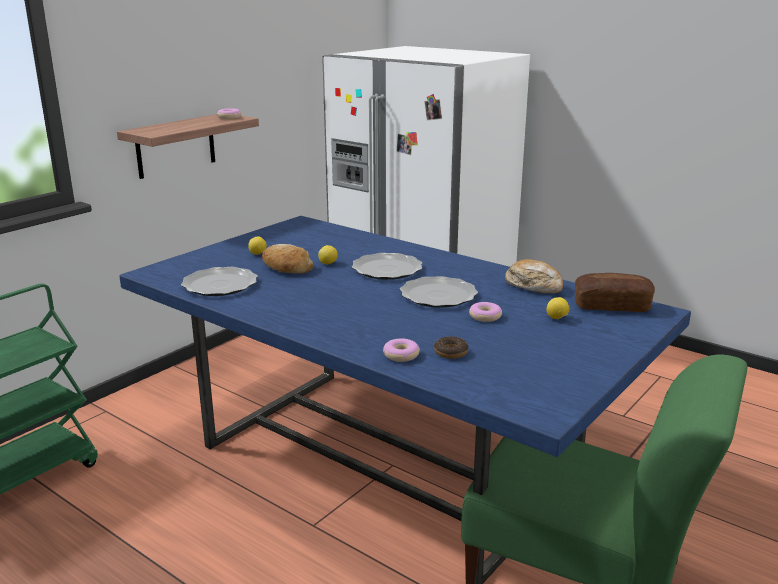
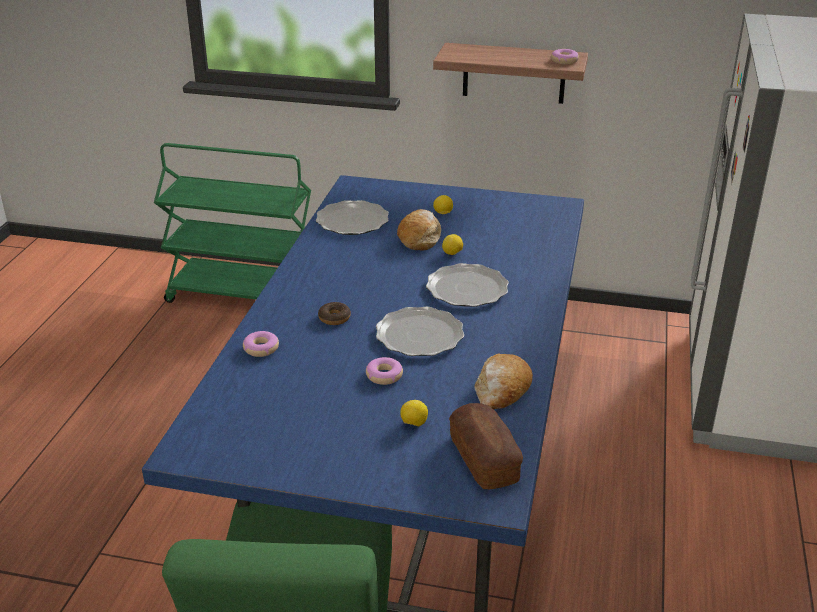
camera: 65 degrees right, 10 degrees up
donut [434,337,468,359] -> donut moved to [318,302,351,325]

